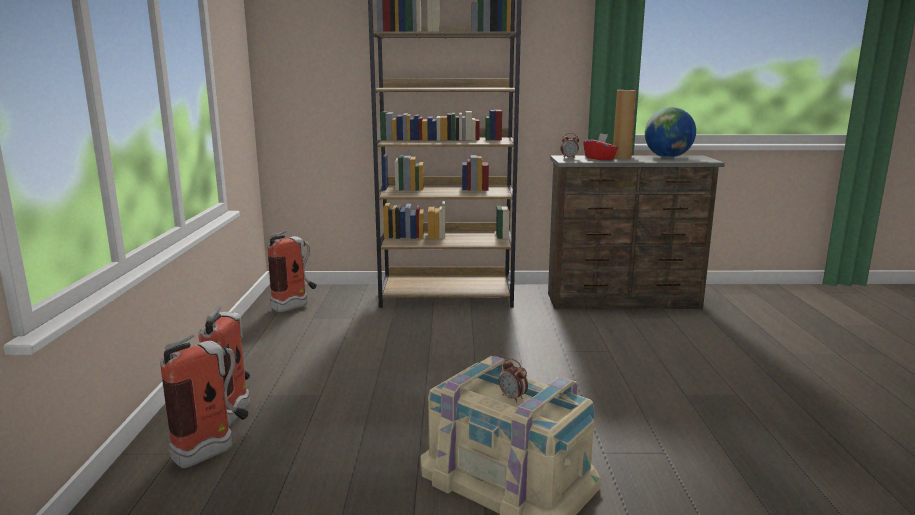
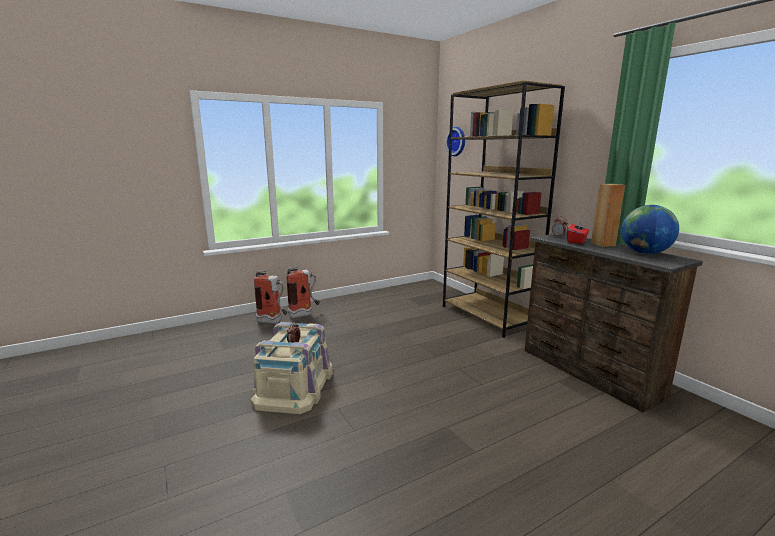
camera: 60 degrees right, 0 degrees up
fire extinguisher [267,230,317,312] -> none
none -> wall clock [445,127,465,156]

